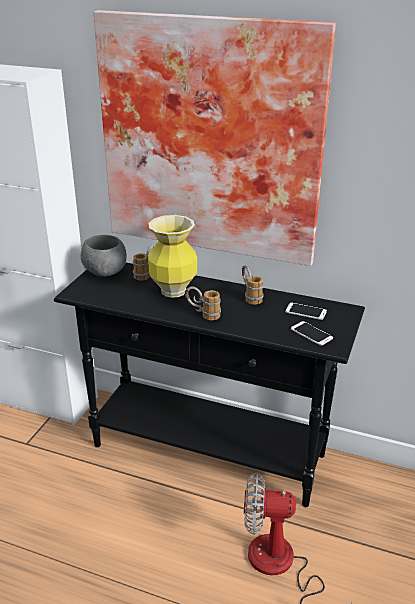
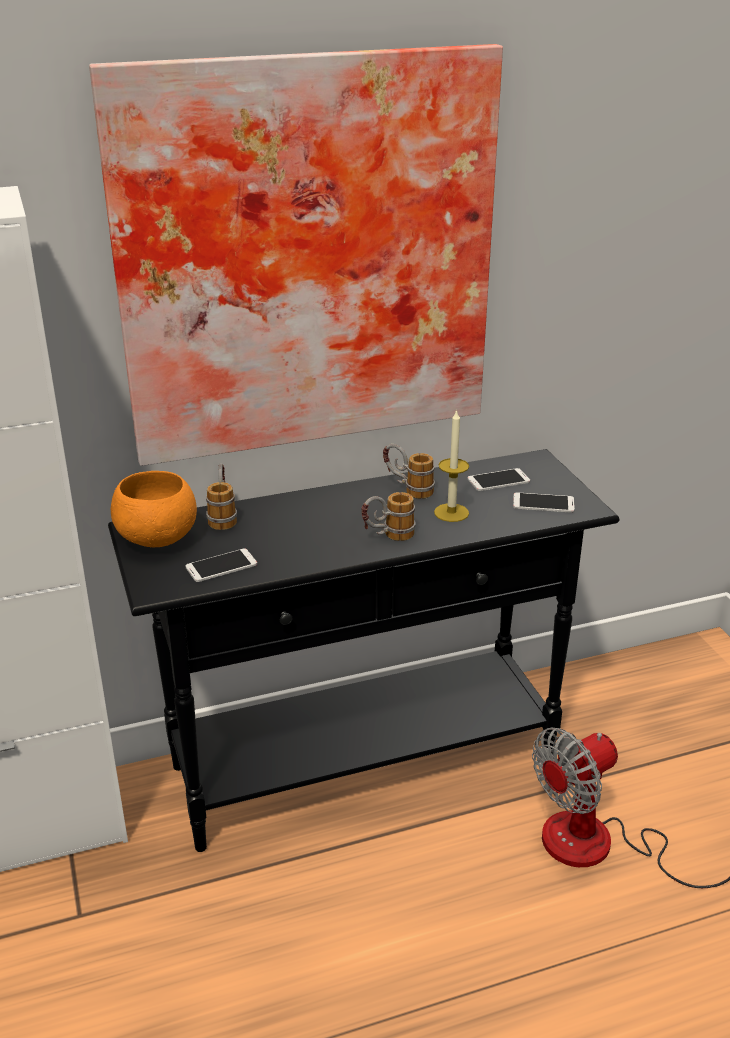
camera: 40 degrees left, 0 degrees up
grey bowl [81,235,127,277] -> orange bowl [111,471,197,548]
vase [148,215,197,298] -> none
none -> phone [186,549,257,582]
none -> candle [434,409,469,522]

